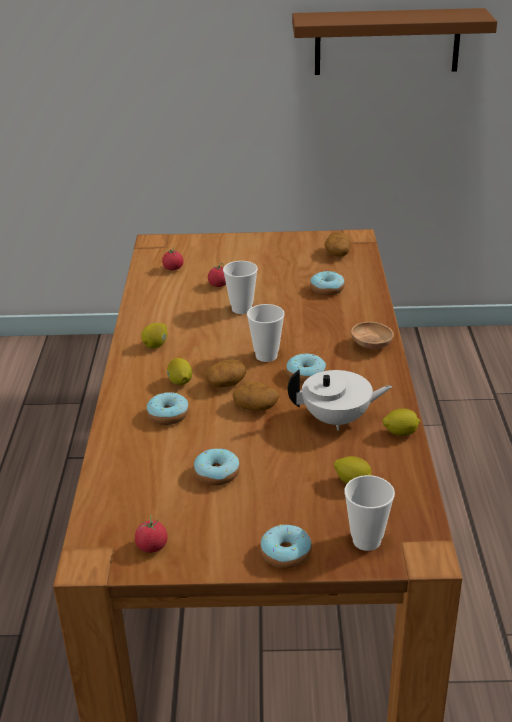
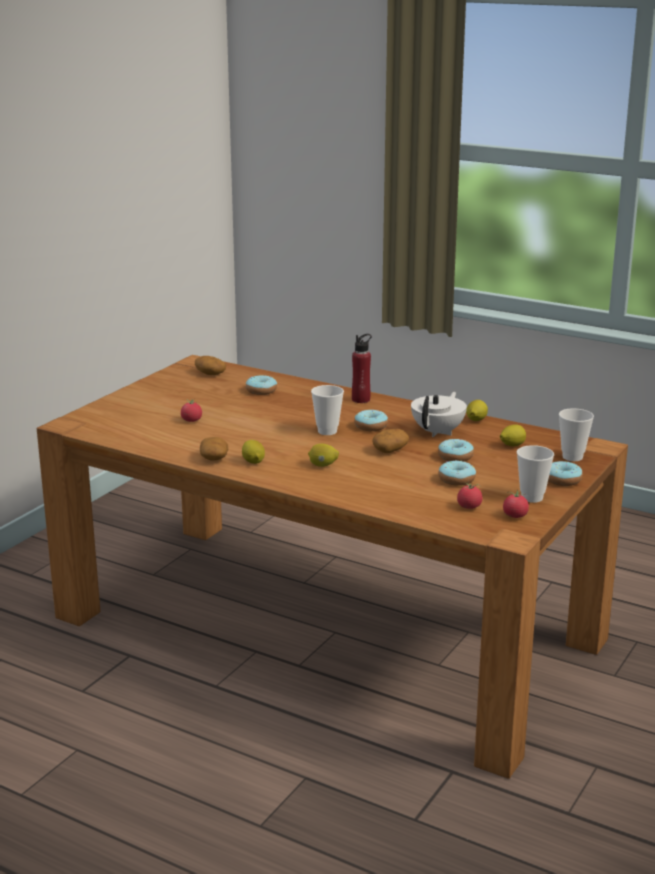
camera: 60 degrees left, 10 degrees down
donut [147,392,189,425] -> donut moved to [438,439,474,461]
tomato [162,248,183,270] -> tomato moved to [457,483,482,509]
potato [205,359,246,387] -> potato moved to [200,437,228,461]
cup [223,261,258,314] -> cup moved to [517,445,554,503]
brown shelf [292,8,497,75] -> none
brown bowl [351,322,394,349] -> red bottle [352,334,372,403]

